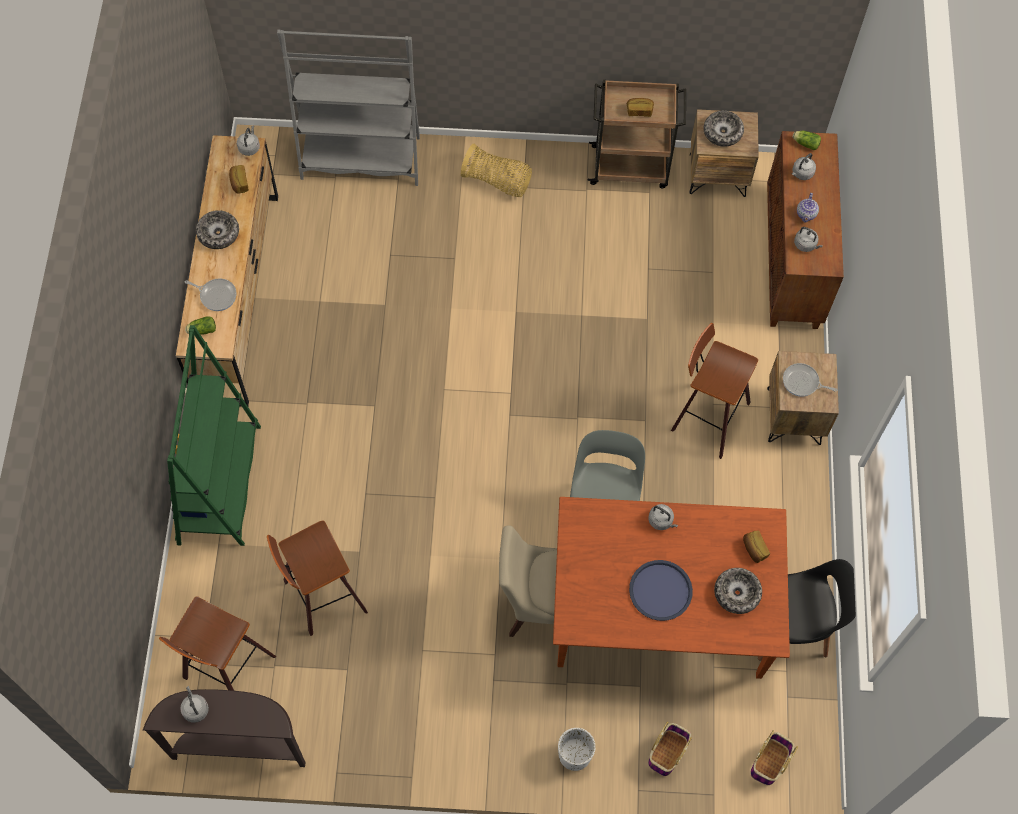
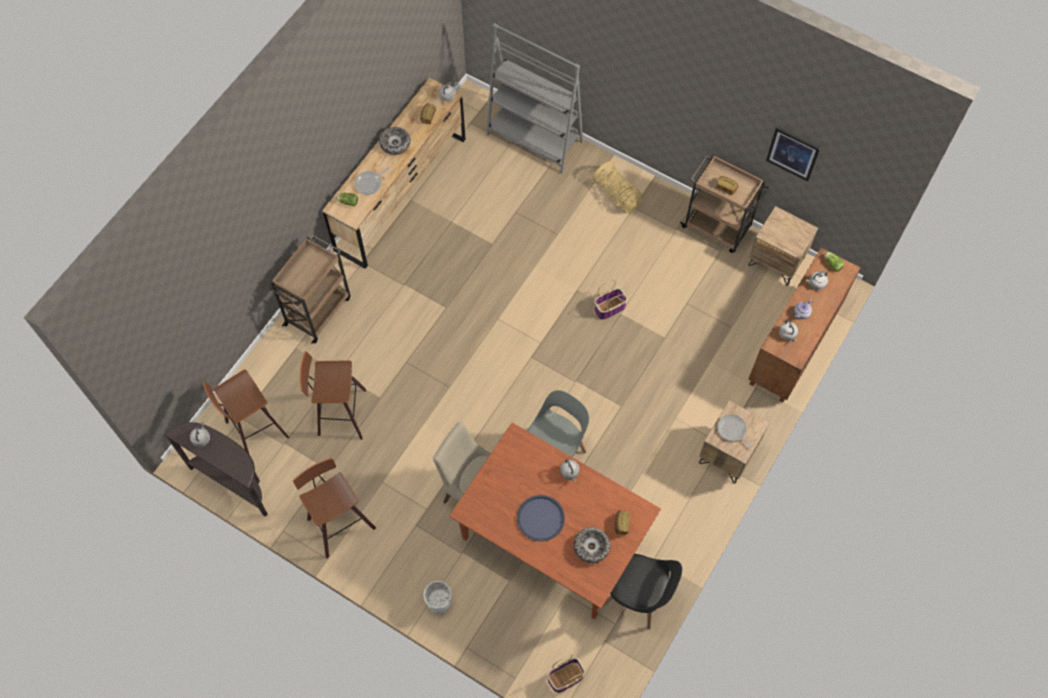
camera: 30 degrees right, 0 degrees up
green bookcase [167,325,261,546] -> brown cart [269,235,350,344]
frying pan [185,278,237,311] -> frying pan turned 90 degrees clockwise [355,167,390,195]
basket [648,722,692,776] -> basket moved to [594,280,628,320]
stool [671,323,758,459] -> stool moved to [293,458,376,559]
bowl [704,110,744,147] -> none
none -> picture [766,127,821,181]

